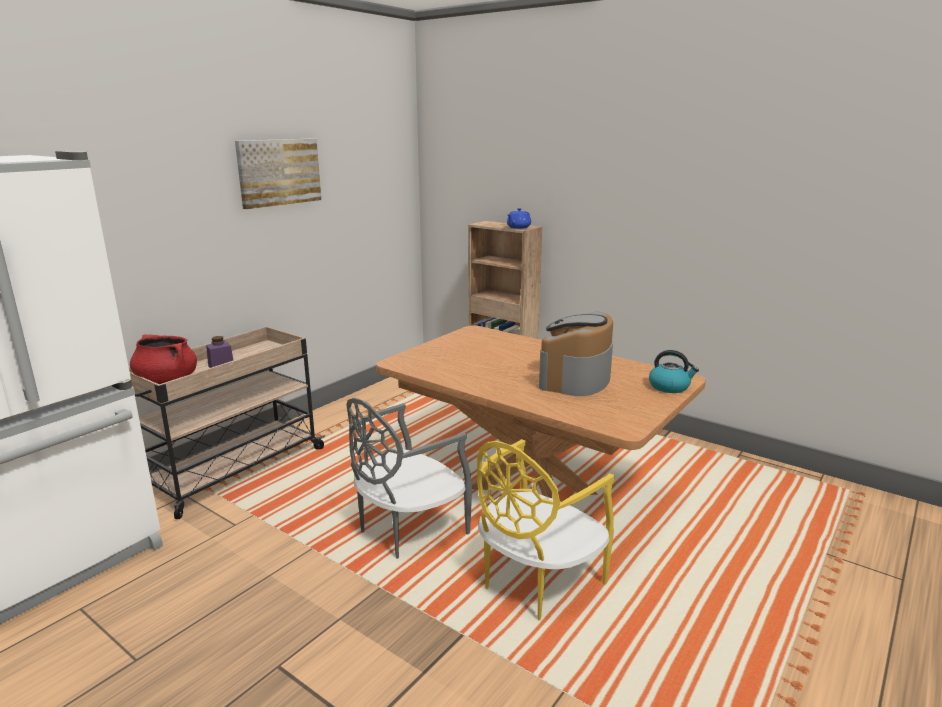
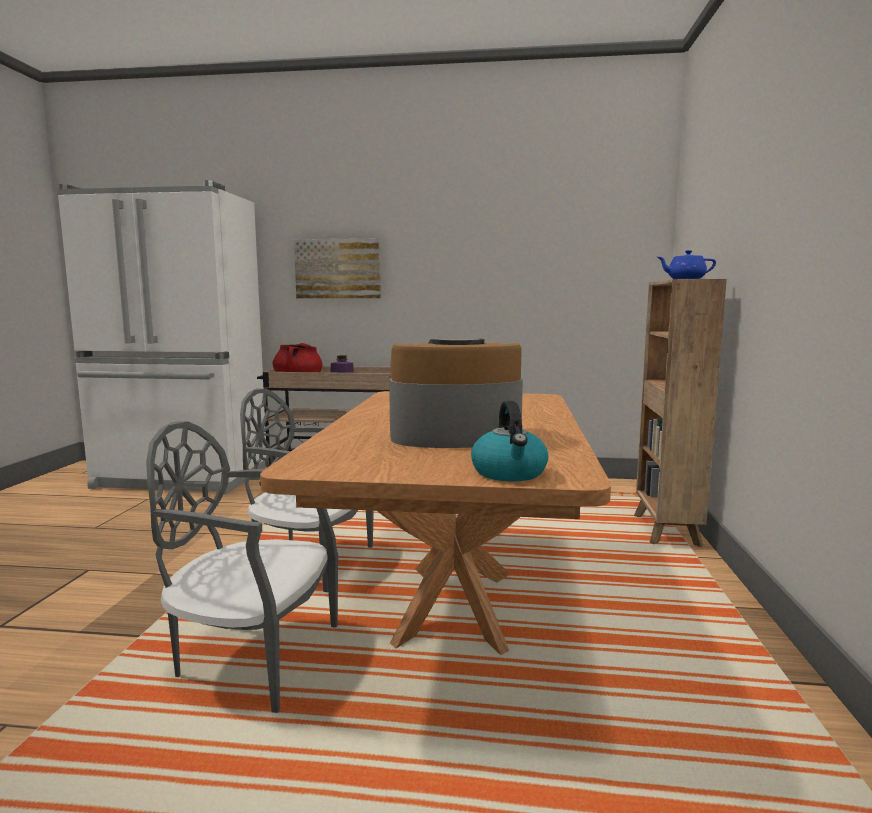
camera: 60 degrees right, 10 degrees down
picture [235,138,321,209] -> picture moved to [294,238,381,298]
yellow chair [477,439,614,620] -> grey chair [146,421,338,713]

